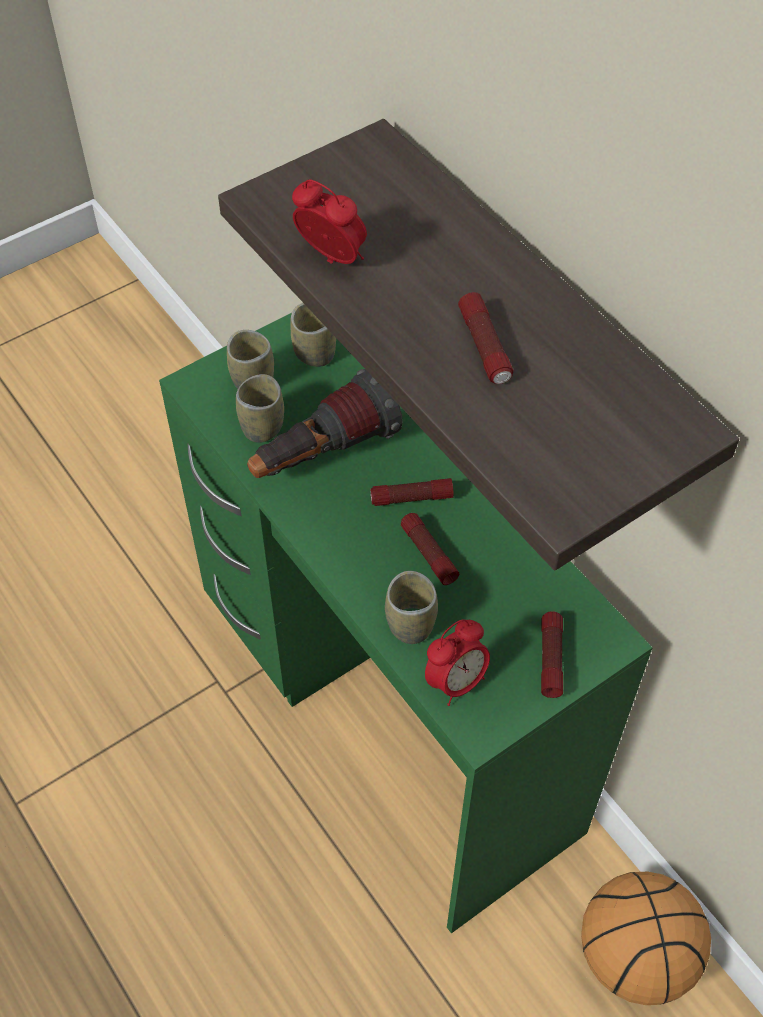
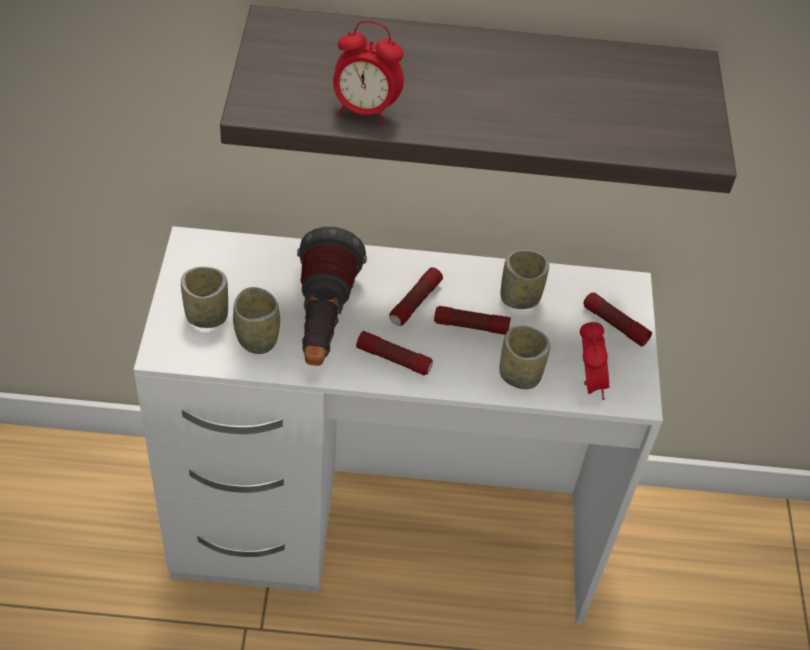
camera: 55 degrees left, 5 degrees down
green desk [159,313,653,934] -> white desk [134,226,663,625]
cup [290,303,336,367] -> cup moved to [501,250,549,309]
alarm clock [292,179,367,264] -> alarm clock turned 150 degrees counterclockwise [333,21,404,125]
flashlight [458,292,513,384] -> flashlight moved to [356,331,433,375]
basketball [581,872,711,1005] -> none

